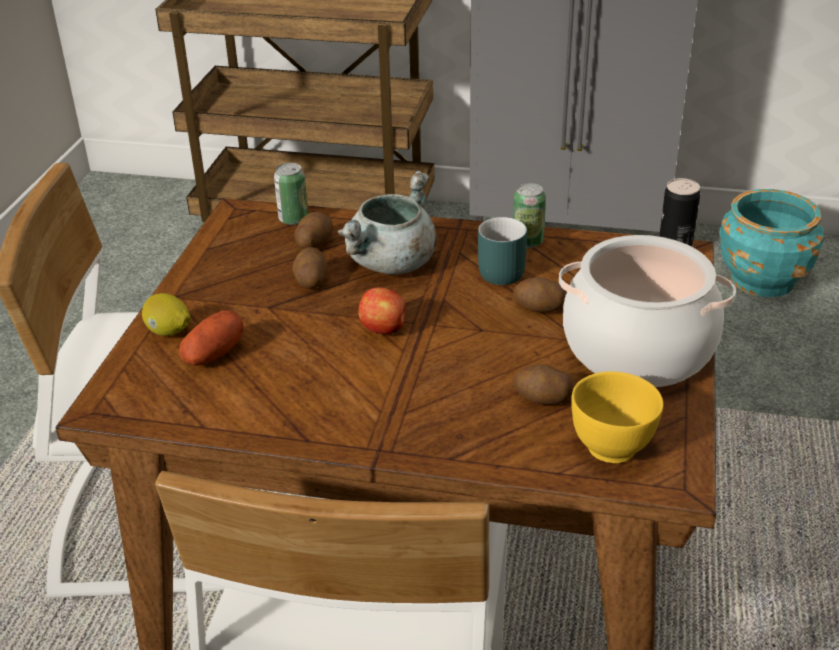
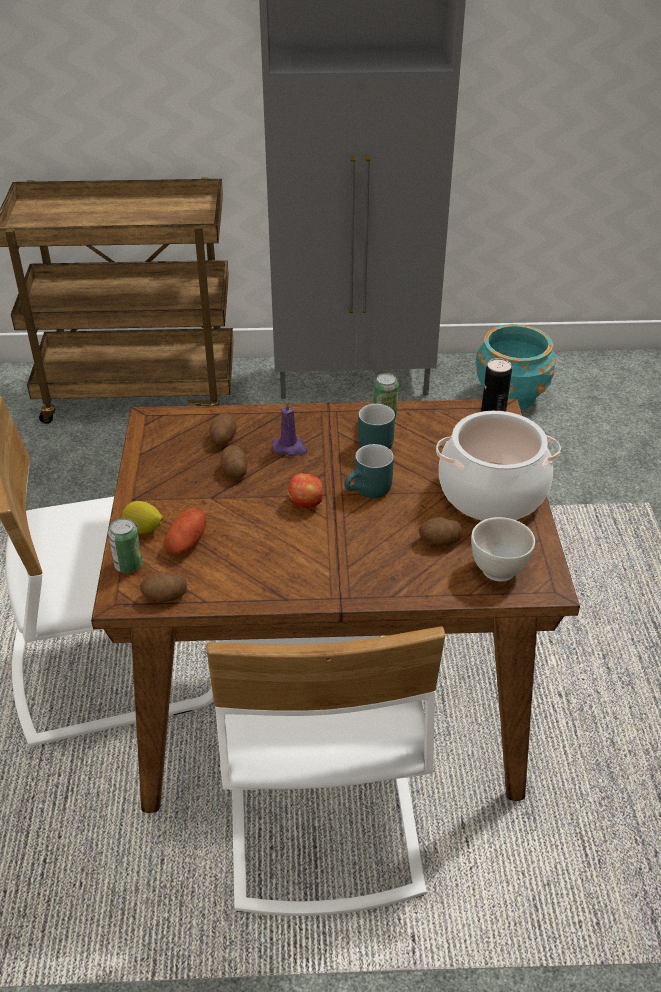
camera: 15 degrees left, 5 degrees up
can [274,163,308,225] -> can moved to [108,518,143,573]
grey cooking pot [338,170,437,274] -> purple candle [272,399,308,456]
potato [513,277,567,312] -> potato moved to [140,572,187,602]
yellow bowl [572,371,663,463] -> white bowl [471,517,535,582]
none -> turquoise mug [344,444,394,498]

